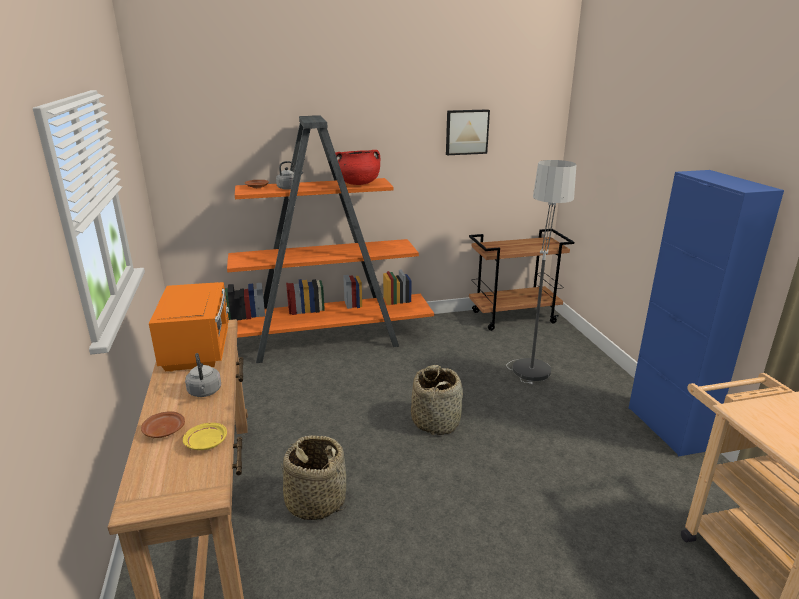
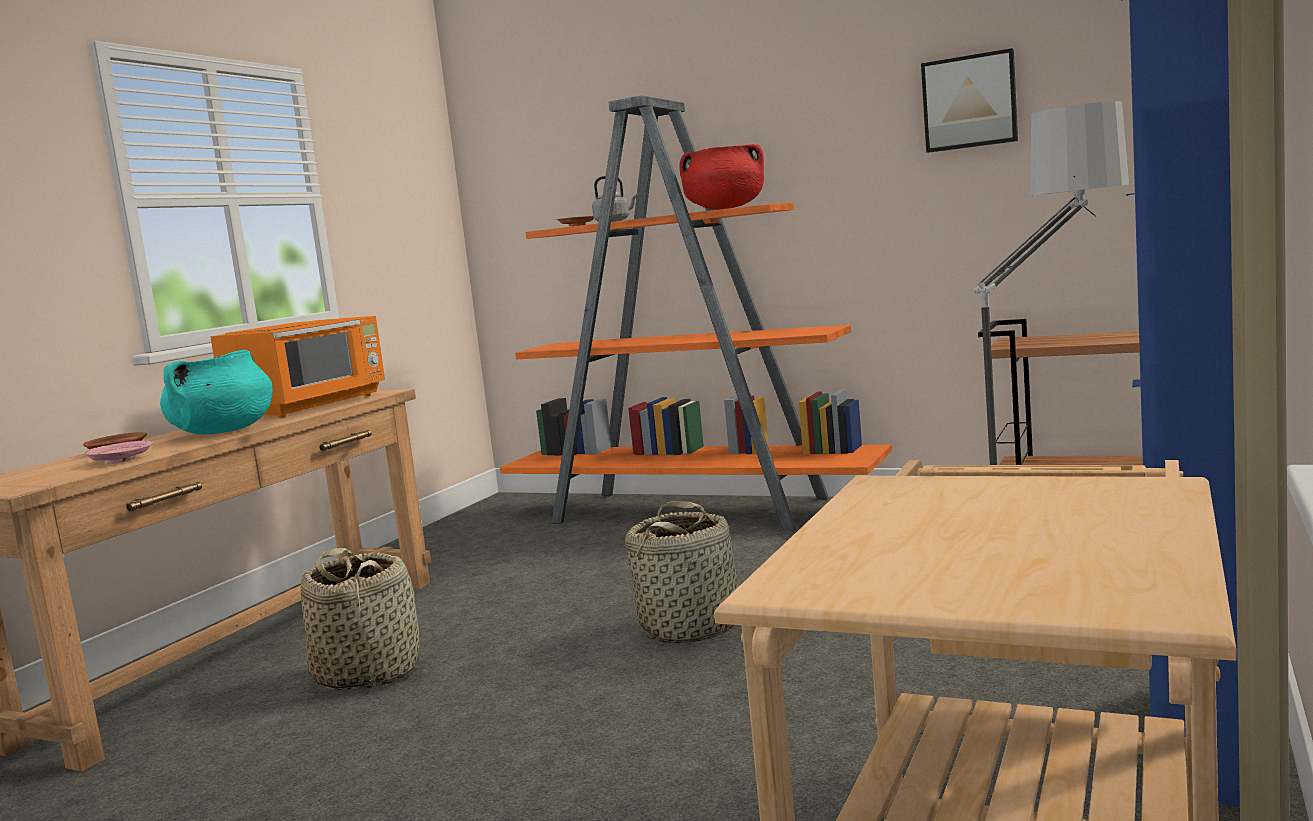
camera: 40 degrees right, 15 degrees down
yellow plate [183,423,227,450] -> pink plate [84,441,154,463]
grey kettle [185,353,221,397] -> turquoise cooking pot [160,350,273,434]

